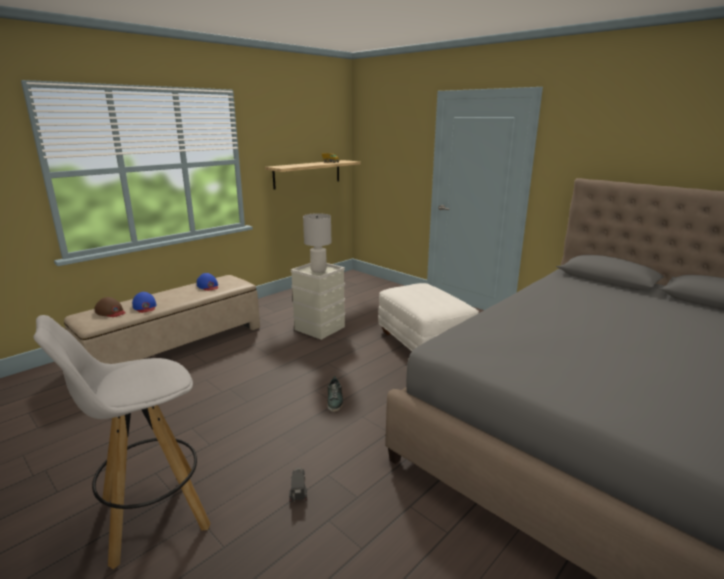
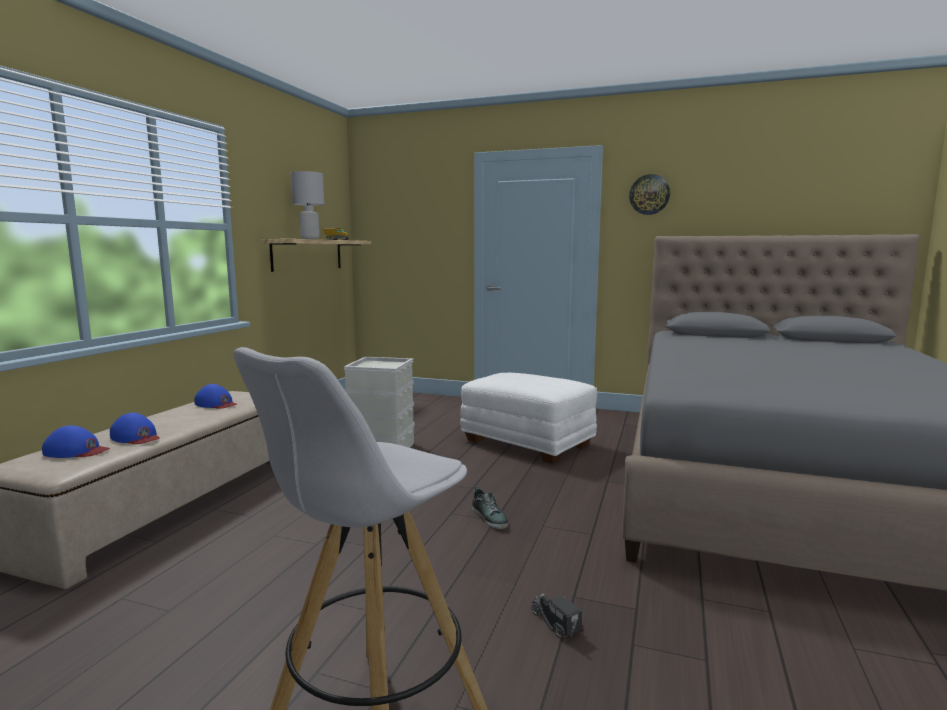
camera: 25 degrees left, 10 degrees down
brown cap [95,297,126,317] -> blue cap [42,425,110,458]
grey table lamp [303,213,332,273] -> grey table lamp moved to [291,171,324,239]
none -> wall clock [629,174,670,215]

